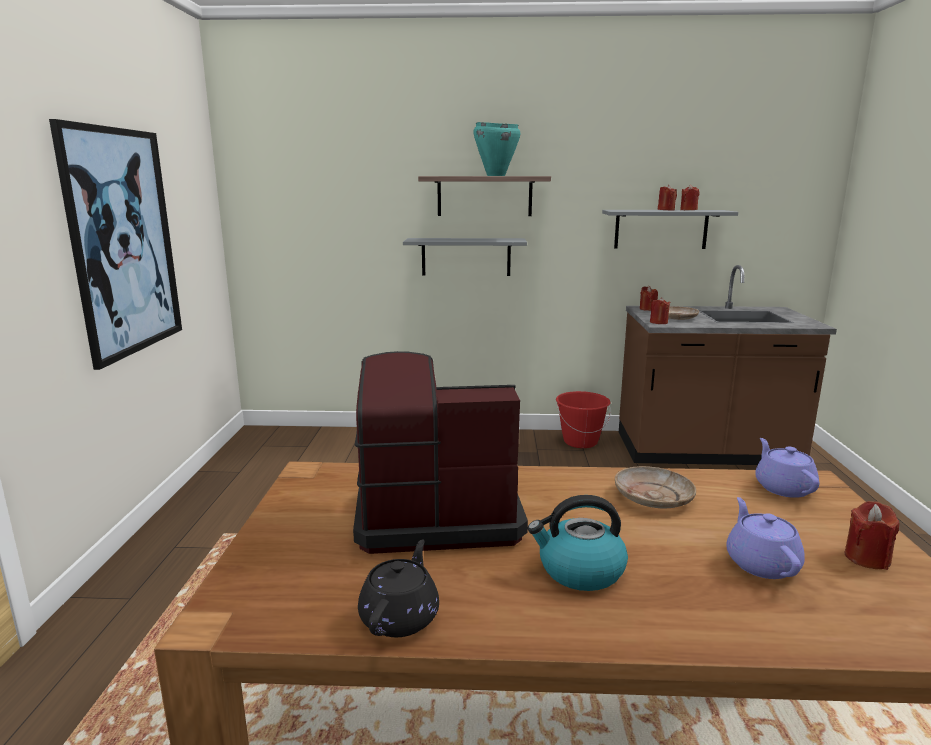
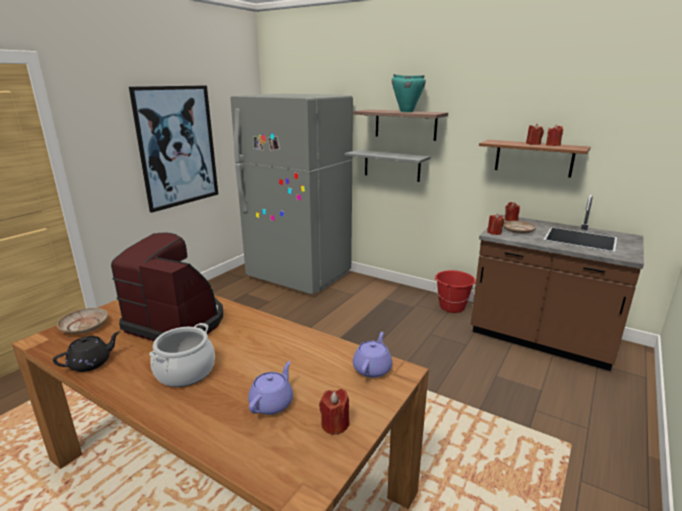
camera: 30 degrees right, 5 degrees up
kettle [528,495,628,591] -> cooking pot [149,323,215,387]
grey shelf [602,210,738,249] -> brown shelf [479,140,591,178]
beige plate [615,466,696,508] -> beige plate moved to [57,308,108,334]
none -> grey fridge [230,94,353,295]

